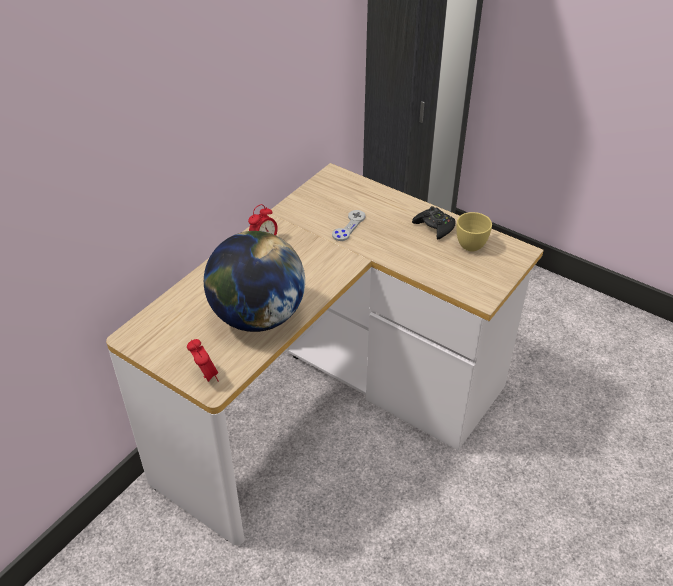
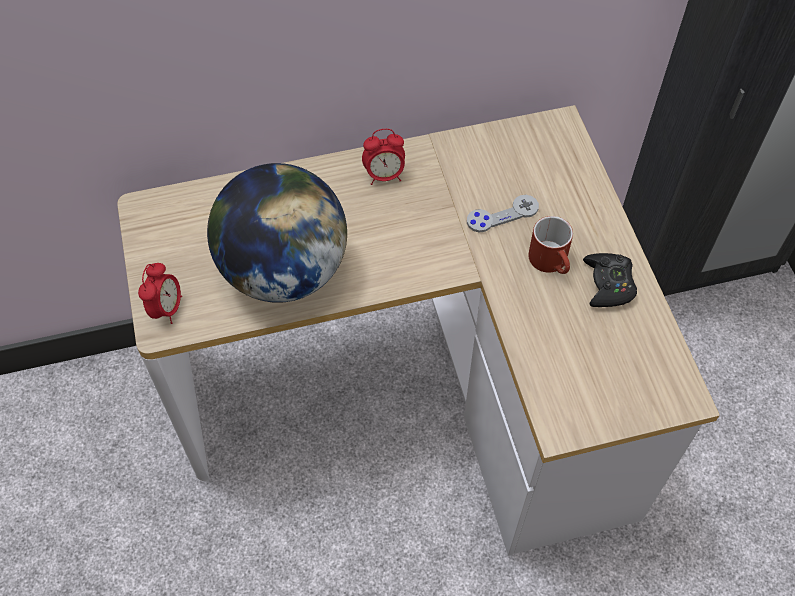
camera: 40 degrees right, 15 degrees up
yellow cup [456,212,492,251] -> none
none -> red mug [528,216,573,274]

